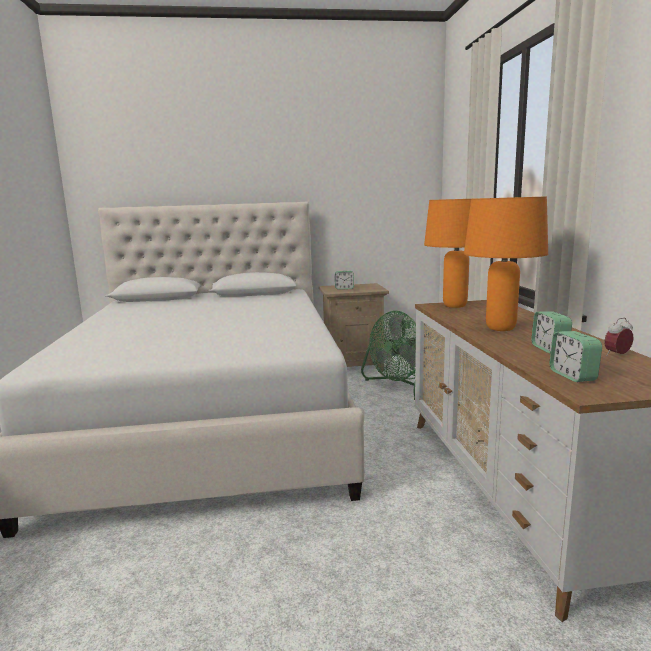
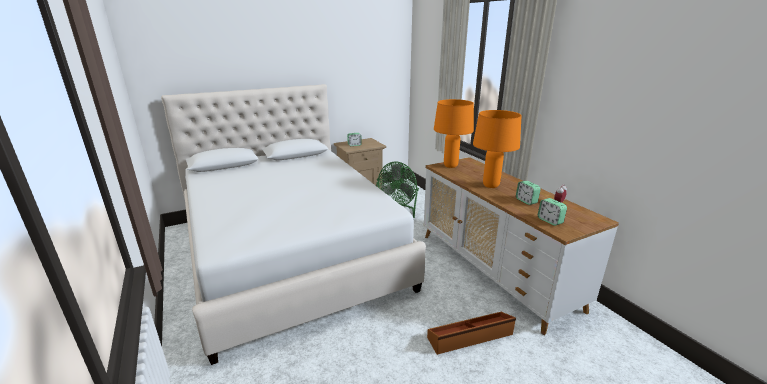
camera: 20 degrees left, 10 degrees up
none -> brown storage box [427,312,516,355]

